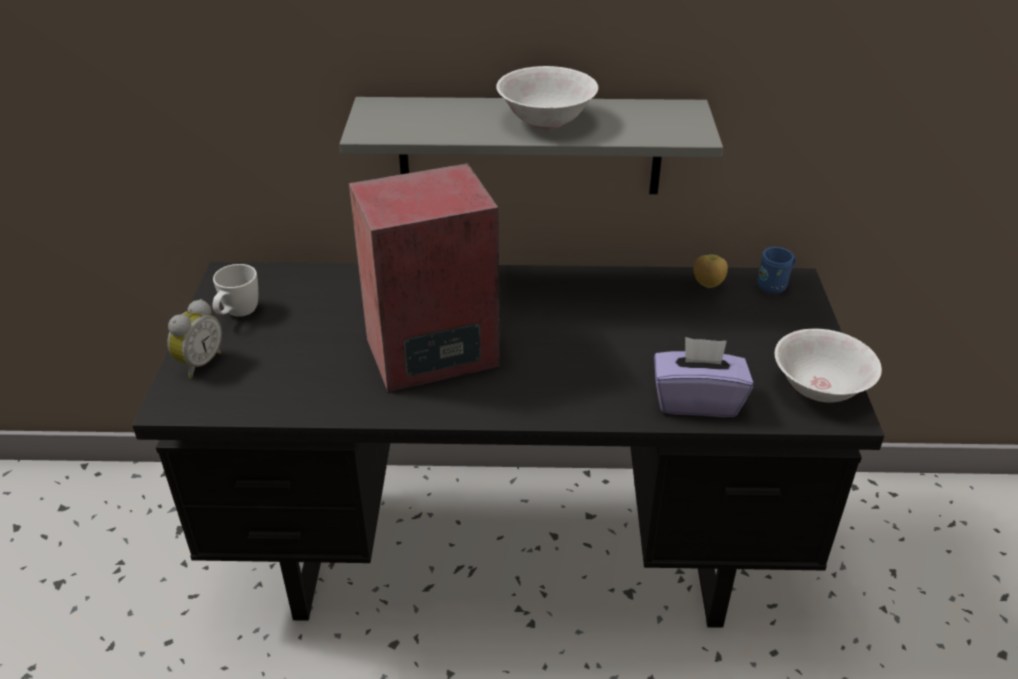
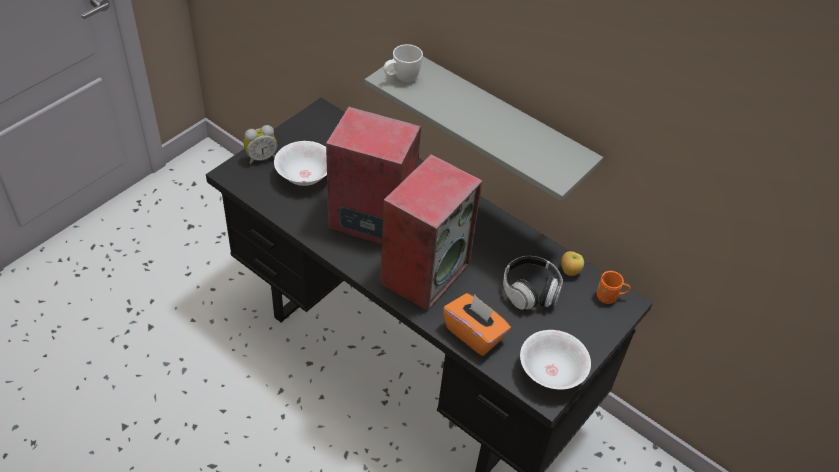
camera: 35 degrees right, 10 degrees up
white mug [212,264,258,317] -> white mug moved to [383,44,423,82]
white bowl [496,66,598,129] -> white bowl moved to [274,141,327,186]
purple tissue box [654,337,753,417] -> orange tissue box [443,293,511,356]
blue mug [757,247,796,294] -> orange mug [597,271,631,304]
none -> speaker [380,154,482,312]
none -> headphones [503,256,563,310]

